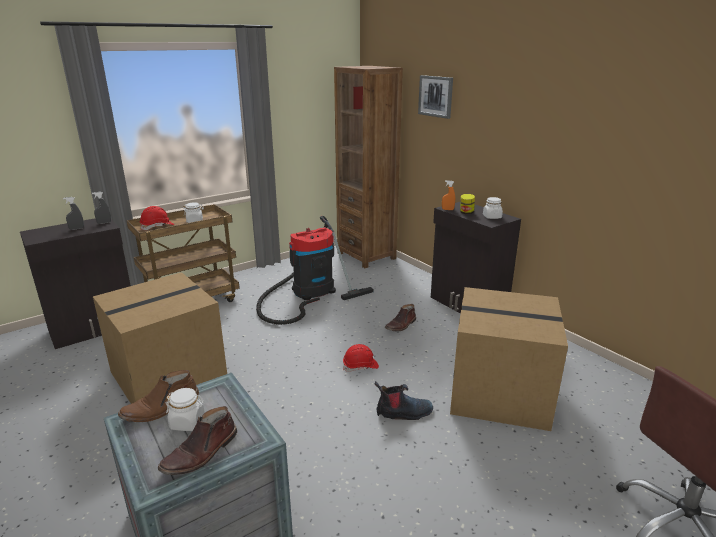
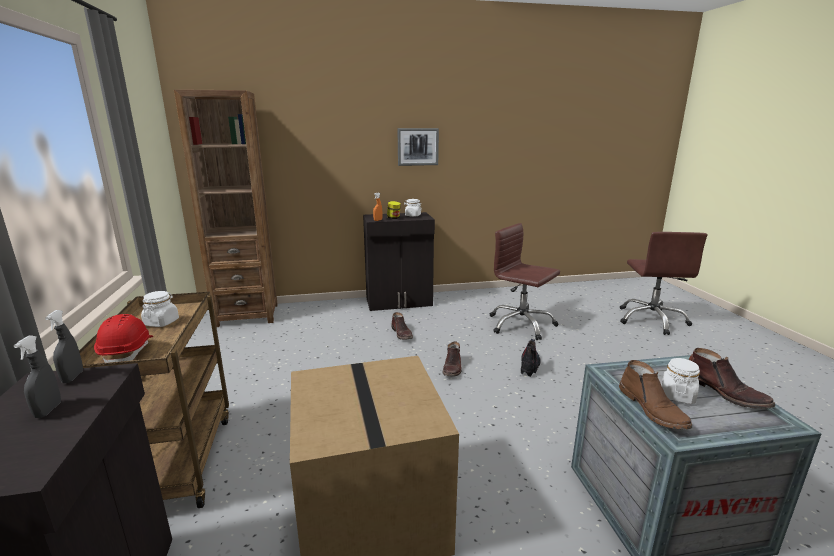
camera: 65 degrees left, 5 degrees down
vacuum cleaner [256,216,374,325] -> none
red hard hat [343,344,379,372] -> brown boot [443,341,462,377]
picture [418,75,453,119] -> picture moved to [398,128,439,166]
cardboard box [450,287,568,431] -> brown office chair [490,223,560,340]

